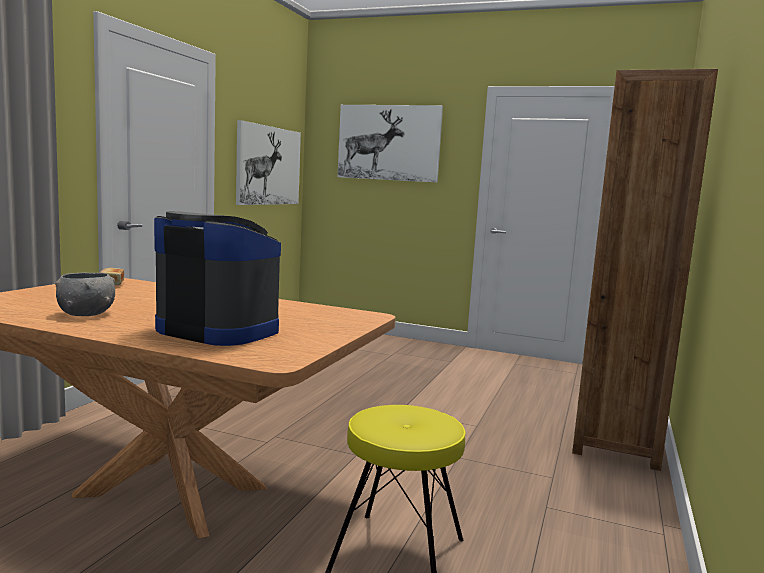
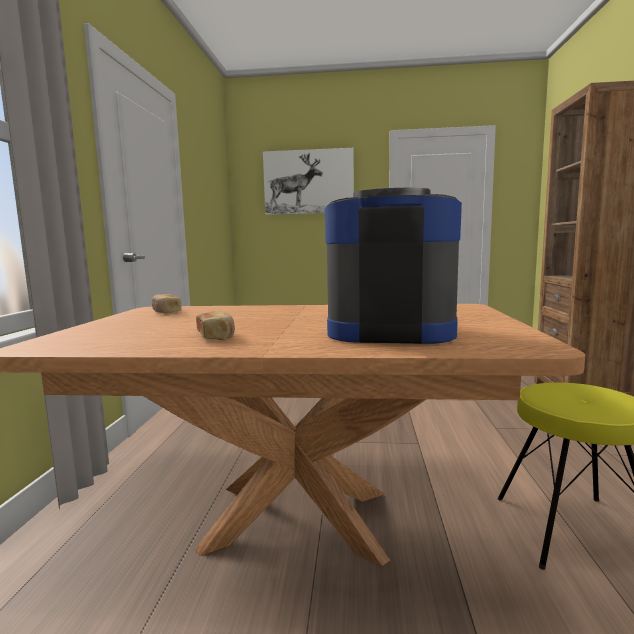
camera: 15 degrees left, 0 degrees up
grey bowl [55,273,115,316] -> bread [196,311,235,340]
picture [236,120,301,205] -> none

